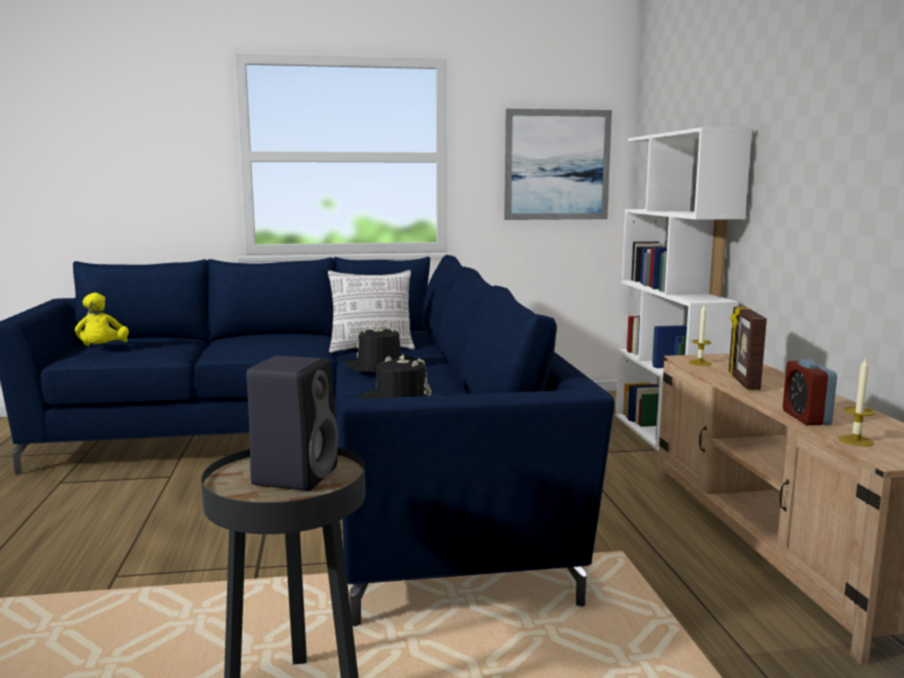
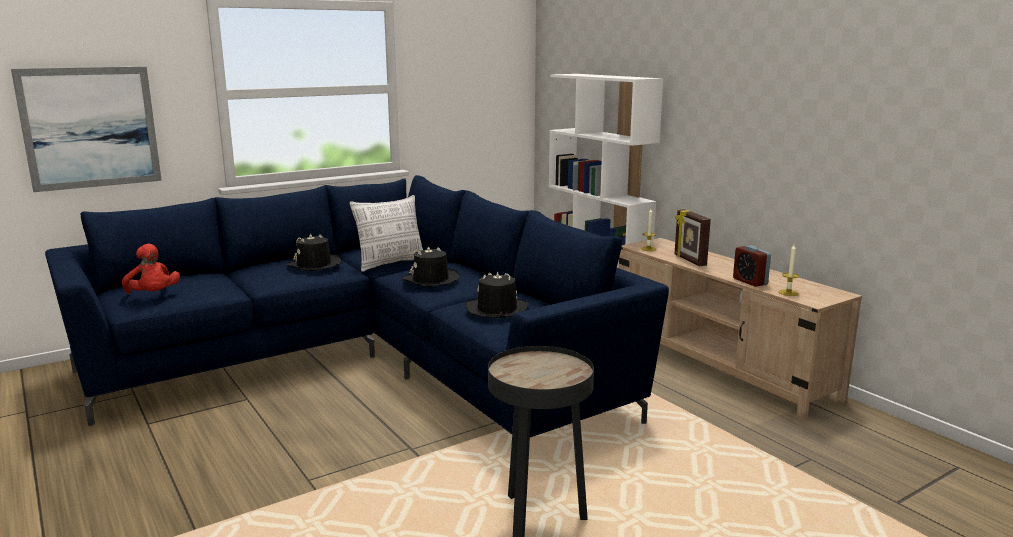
camera: 25 degrees left, 5 degrees up
yellow plush toy [75,293,129,346] -> red plush toy [122,244,180,293]
black speaker [246,356,338,491] -> none
picture [504,109,612,220] -> picture moved to [11,67,162,192]
none -> black hat [286,233,341,271]

